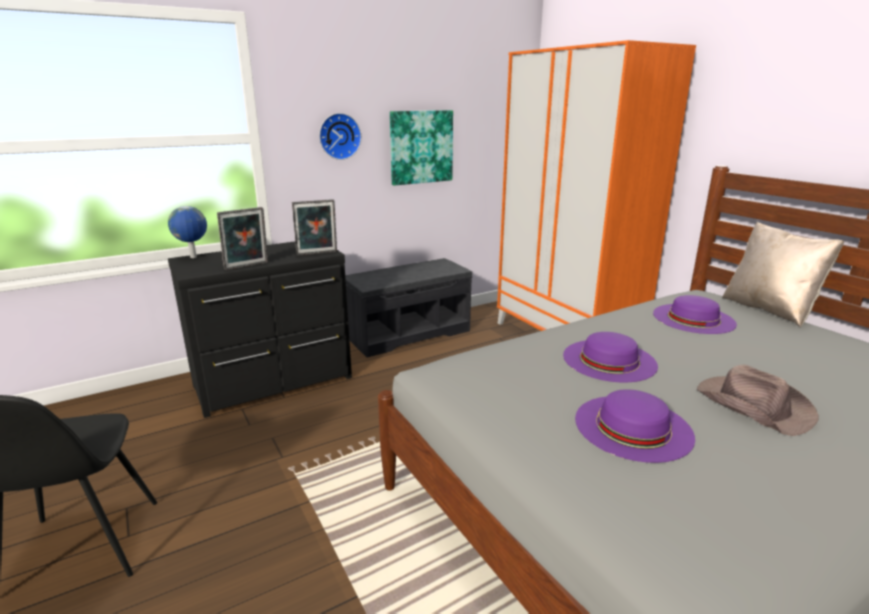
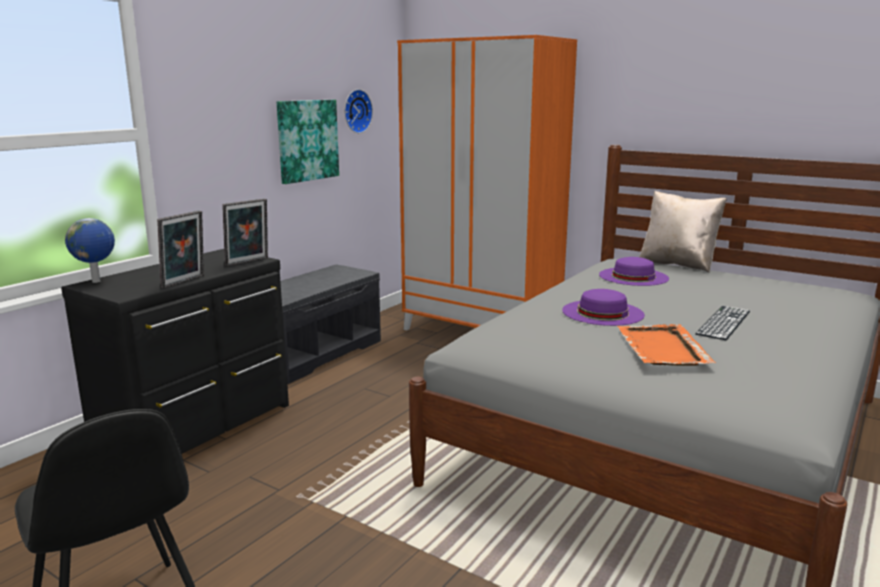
camera: 25 degrees left, 5 degrees down
wall clock [319,113,361,160] -> wall clock moved to [345,89,373,133]
purple hat [575,389,695,463] -> orange tray [617,324,716,366]
brown hat [697,364,819,436] -> keyboard [695,306,750,340]

